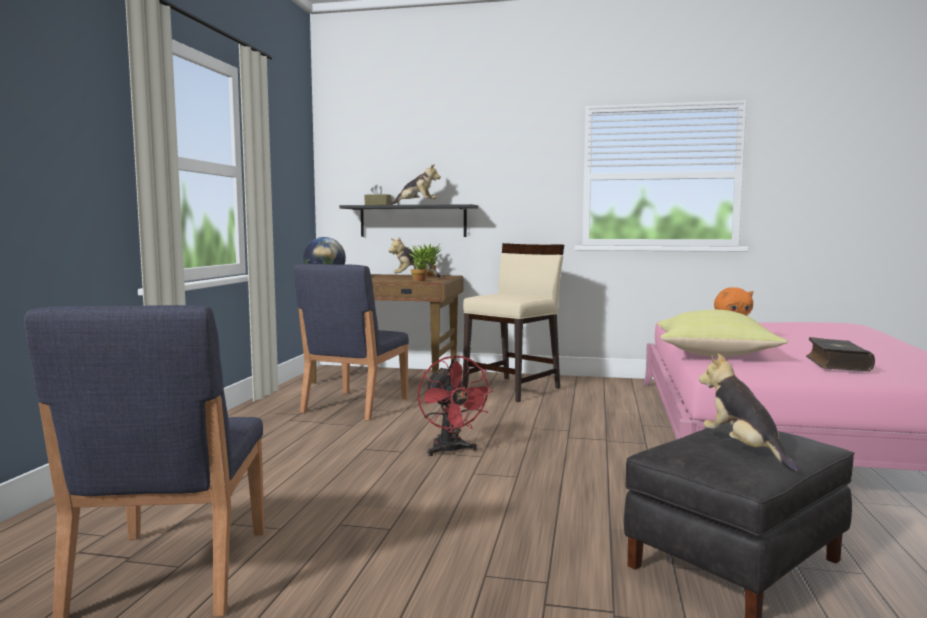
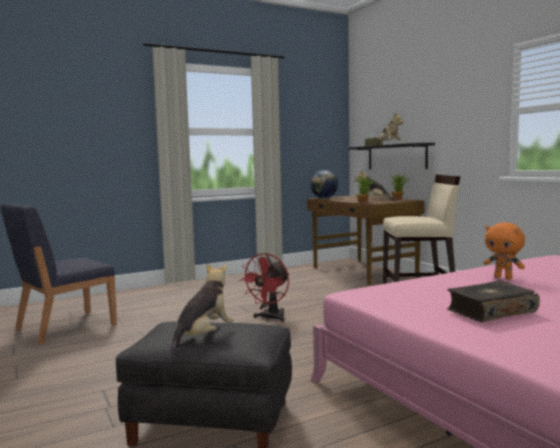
camera: 50 degrees right, 0 degrees up
blue chair [293,264,409,421] -> none
yellow pillow [657,310,788,357] -> none

